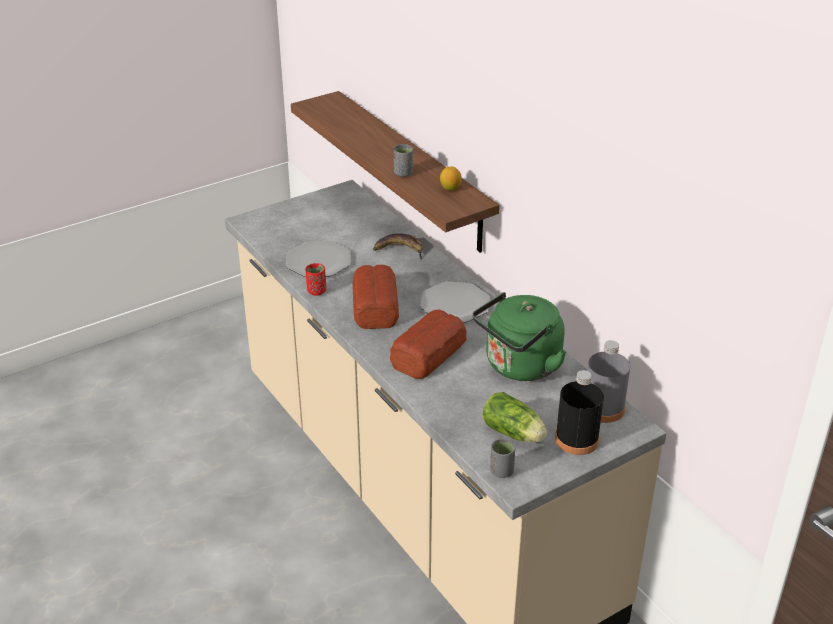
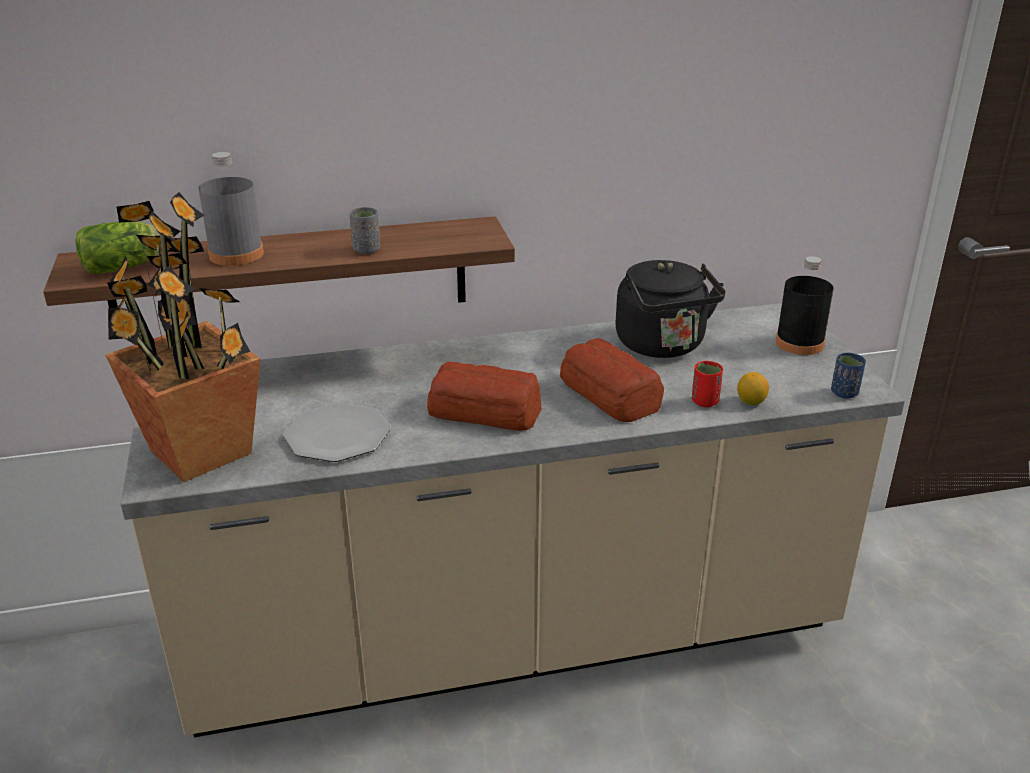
camera: 70 degrees left, 5 degrees down
red cup [305,263,326,296] -> red cup moved to [692,361,723,407]
banana [373,233,423,260] -> none
plate [420,282,490,323] -> none
lemon [440,166,462,191] -> lemon moved to [737,372,769,405]
green kettle [473,292,566,381] -> black kettle [615,260,726,358]
lettuce [482,392,547,443] -> lettuce moved to [75,221,161,274]
grey cup [490,439,515,478] -> blue cup [831,352,866,399]
grey bottle [587,340,630,423] -> grey bottle moved to [198,152,264,266]
none -> potted plant [105,192,261,482]

